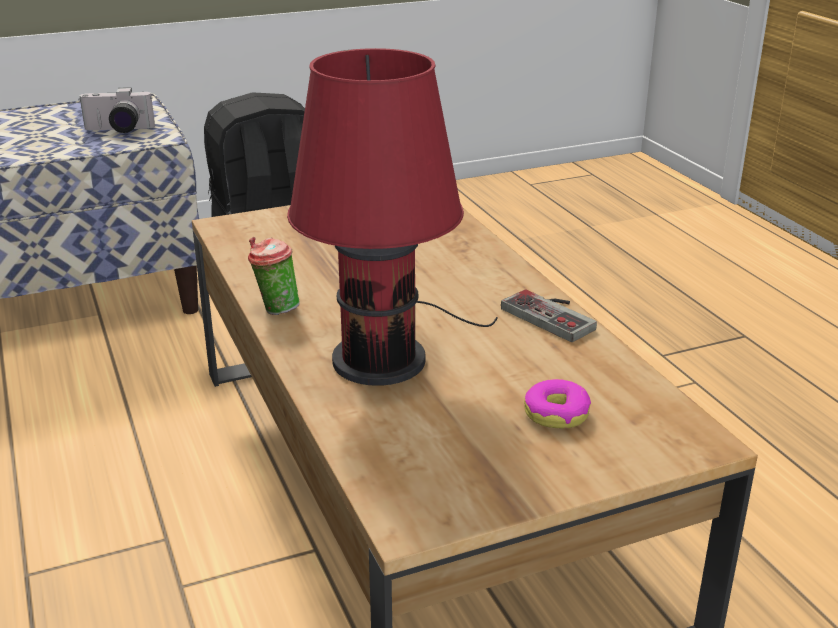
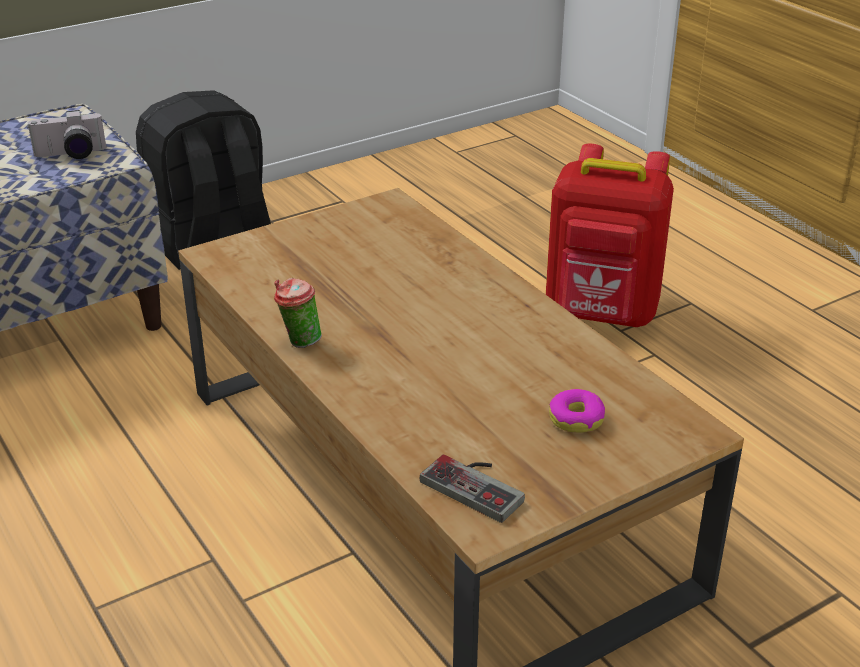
camera: 10 degrees left, 5 degrees up
red table lamp [287,48,498,386] -> none
game controller [501,289,597,342] -> game controller moved to [420,455,525,523]
none -> red backpack [546,144,674,327]

